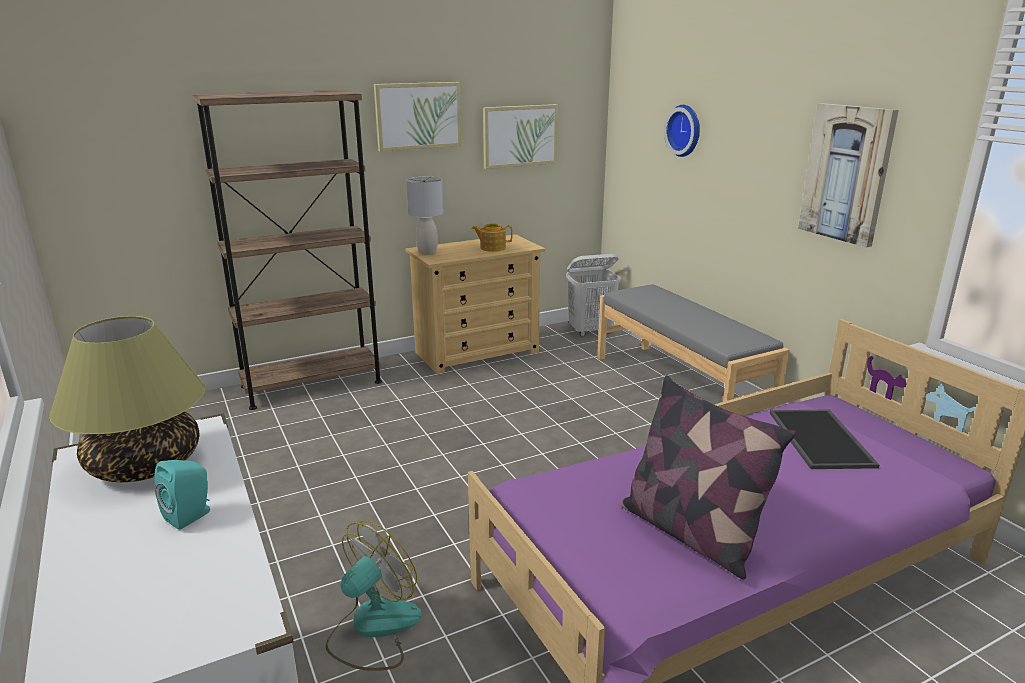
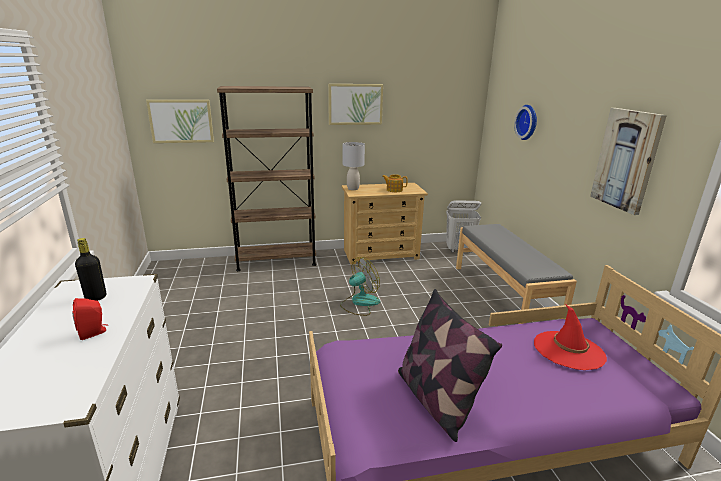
camera: 15 degrees right, 0 degrees up
table lamp [49,316,205,482] -> black bottle [75,238,106,301]
turquoise speaker [154,460,210,530] -> red speaker [73,298,108,340]
fan [326,520,422,671] -> fan moved to [340,257,380,316]
picture [483,104,558,169] -> picture moved to [146,100,214,143]
tray [770,409,879,469] -> red hat [534,305,607,370]

